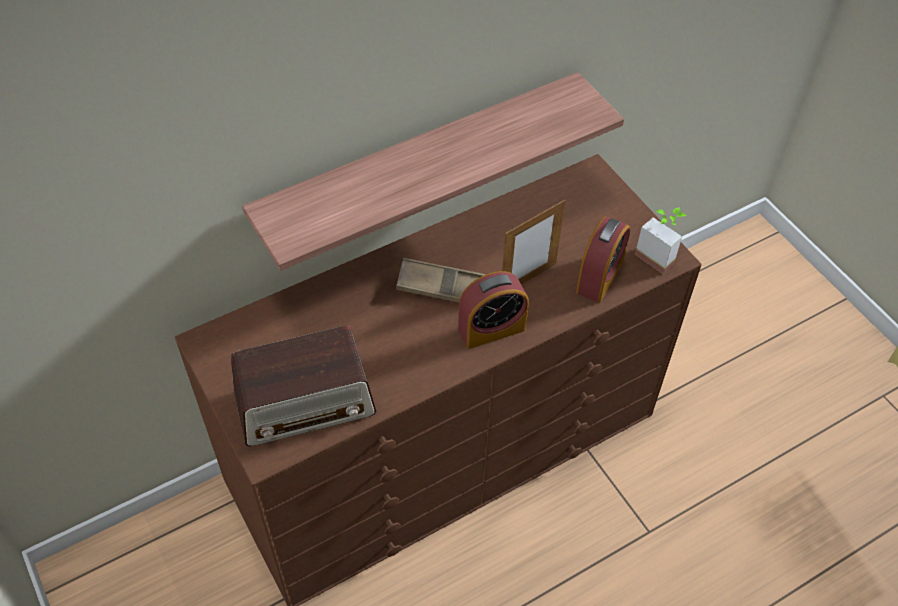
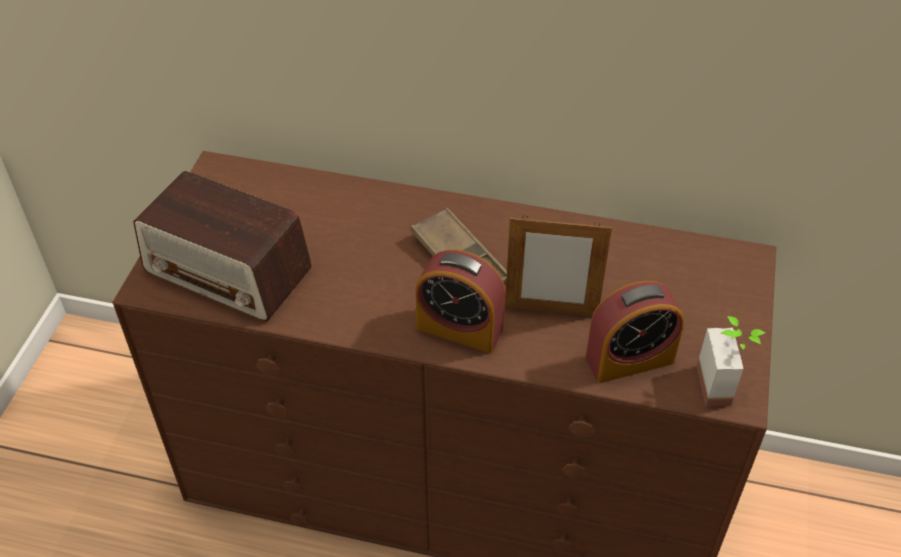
camera: 45 degrees right, 5 degrees down
shelf [242,72,624,271] -> none

